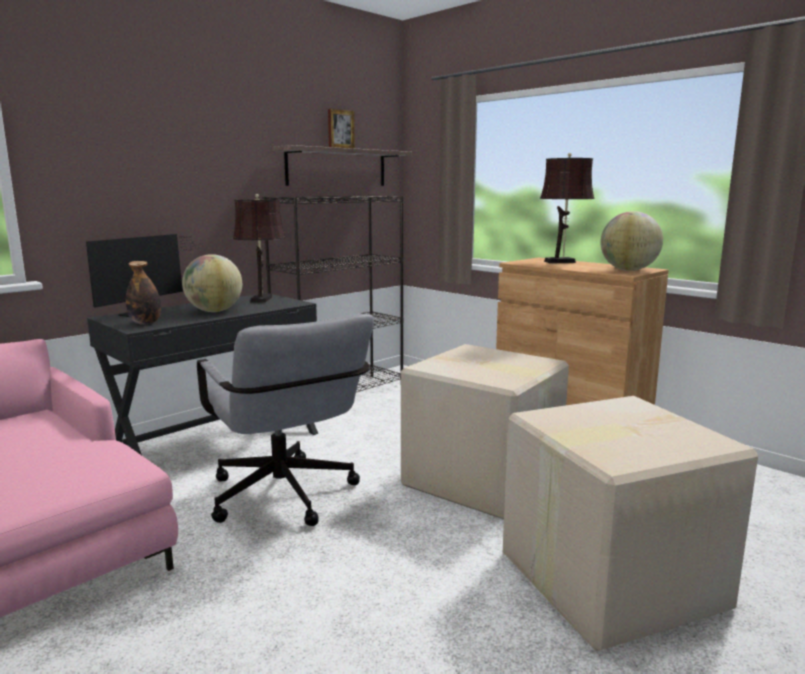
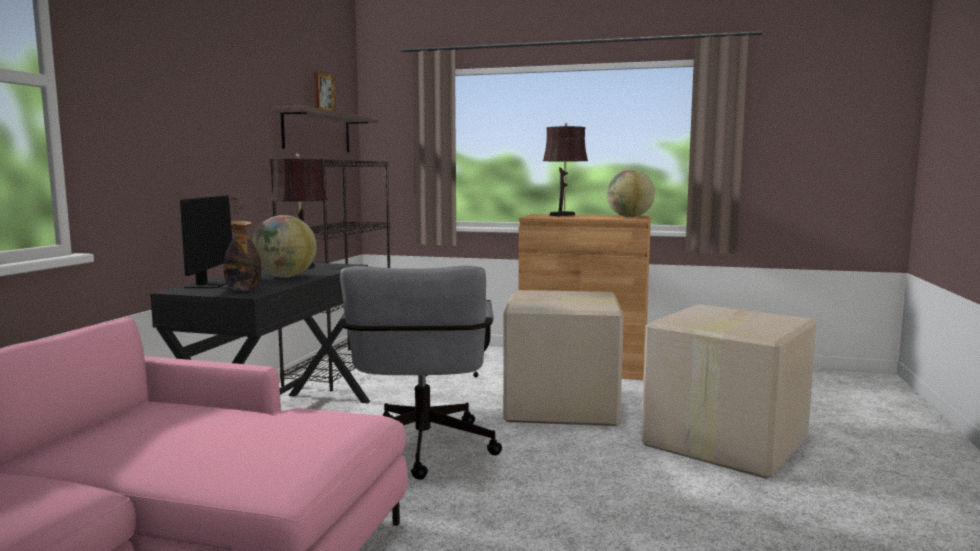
camera: 30 degrees left, 5 degrees down
grey office chair [197,314,374,526] -> grey office chair turned 60 degrees clockwise [339,265,502,480]

